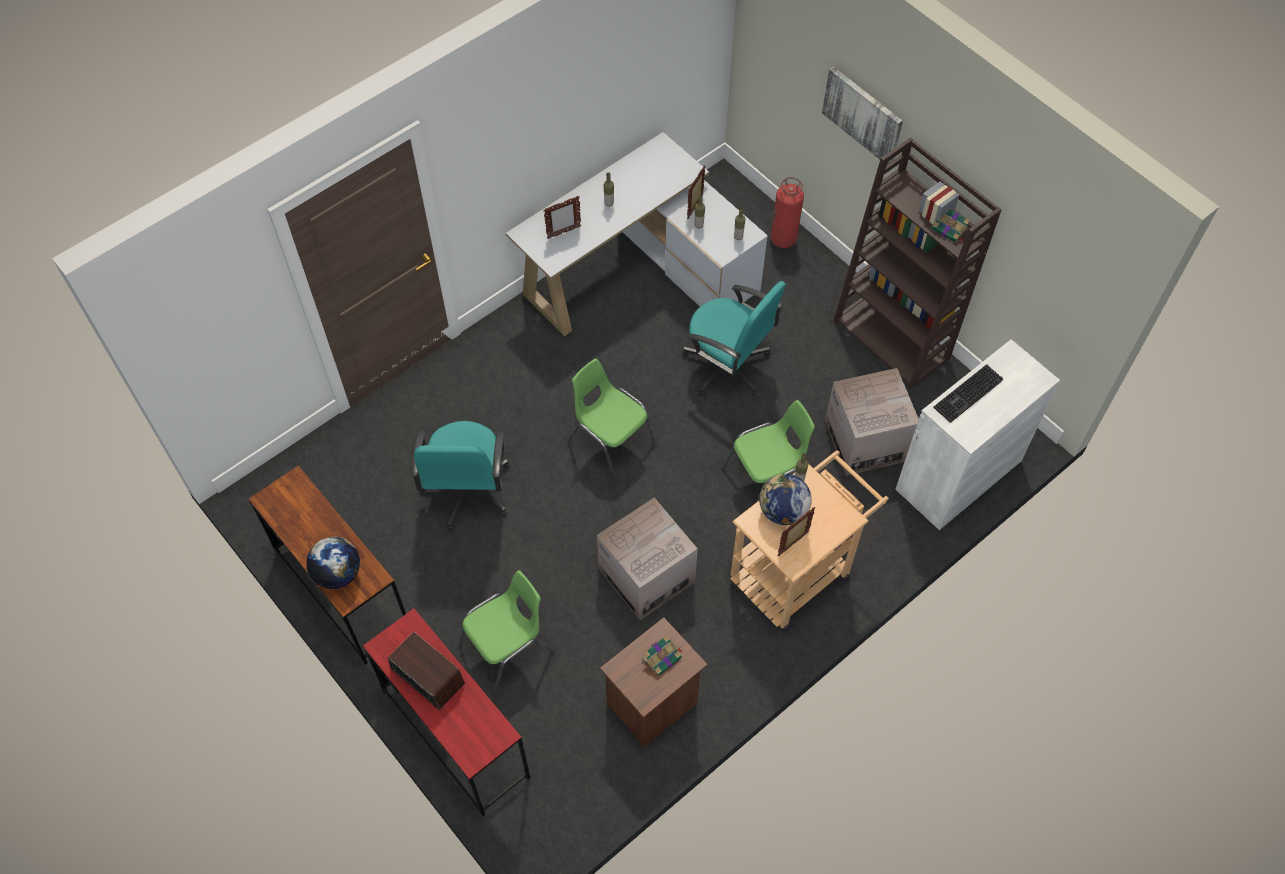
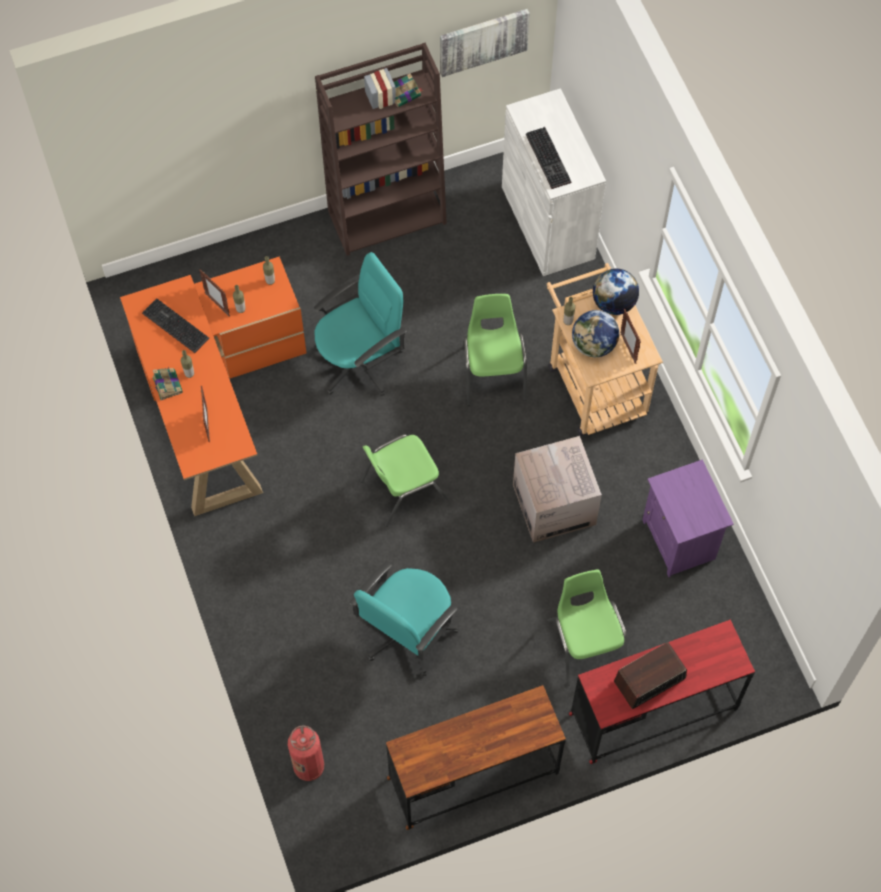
camera: 70 degrees left, 5 degrees up
globe [306,536,360,589] -> globe moved to [593,269,639,315]
turquoise office chair [410,421,510,531] -> turquoise office chair turned 105 degrees clockwise [350,561,459,676]
white desk [506,132,768,336] -> orange desk [120,256,307,516]
brown nightstand [600,617,708,746] -> purple nightstand [642,459,734,577]
book [641,635,683,676] -> book moved to [153,367,183,400]
fire extinguisher [771,177,804,248] -> fire extinguisher moved to [288,725,324,781]
picture [822,67,903,164] -> picture moved to [440,9,530,77]
cardboard box [825,368,919,475] -> none
none -> keyboard [142,298,209,353]

